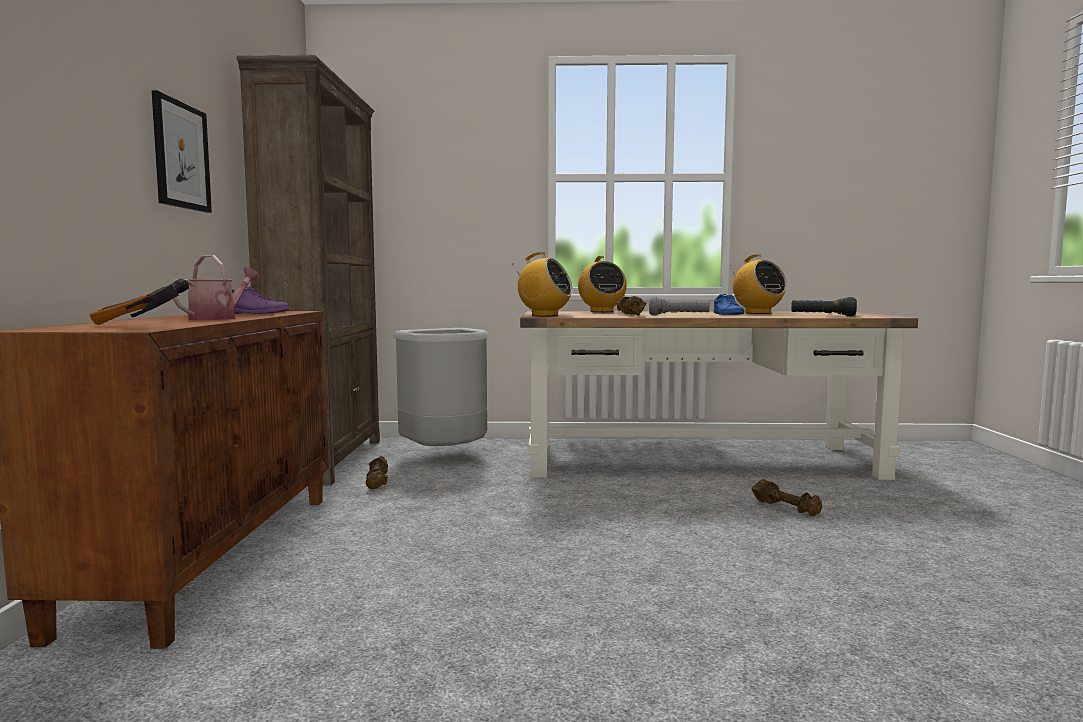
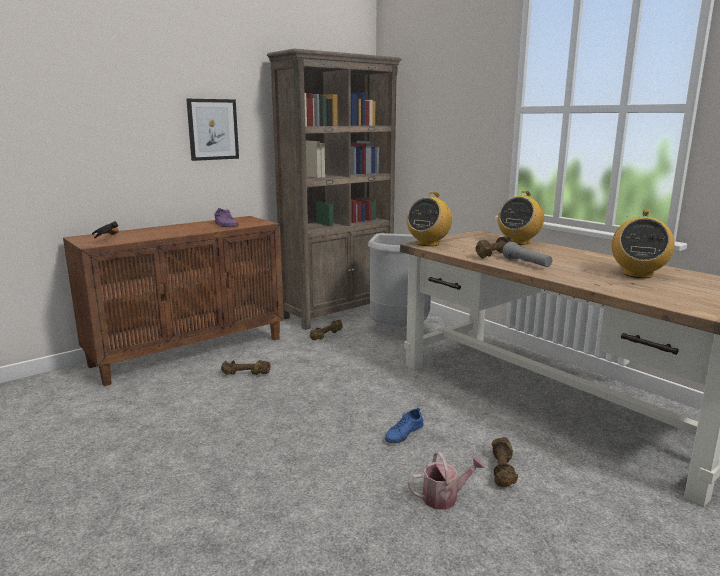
camera: 50 degrees right, 10 degrees up
watering can [173,255,261,320] -> watering can moved to [408,452,485,510]
radio [512,252,573,316] -> radio turned 45 degrees clockwise [407,191,452,246]
blue shoe [714,294,744,315] -> blue shoe moved to [385,407,423,444]
black flashlight [791,297,857,316] -> none
none -> brown dumbbell [221,360,271,375]

